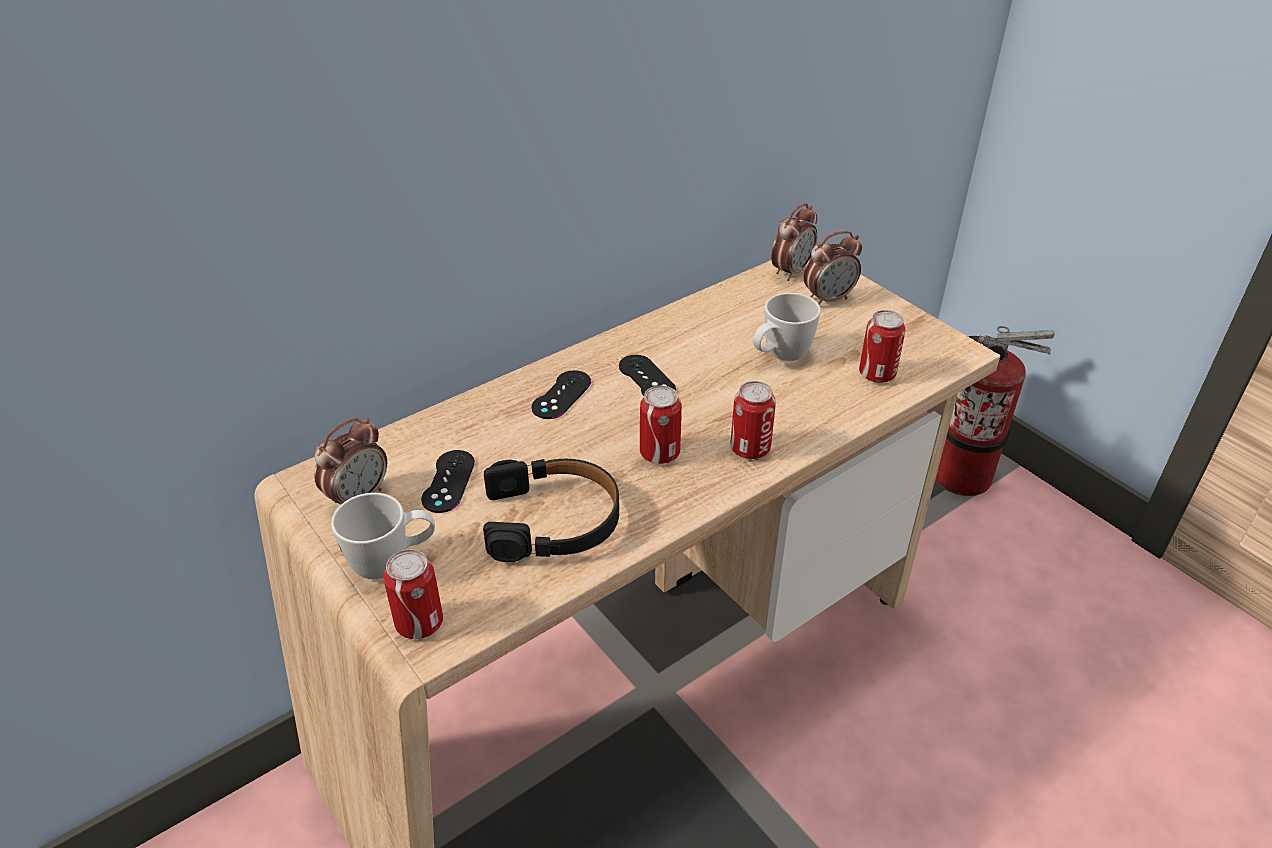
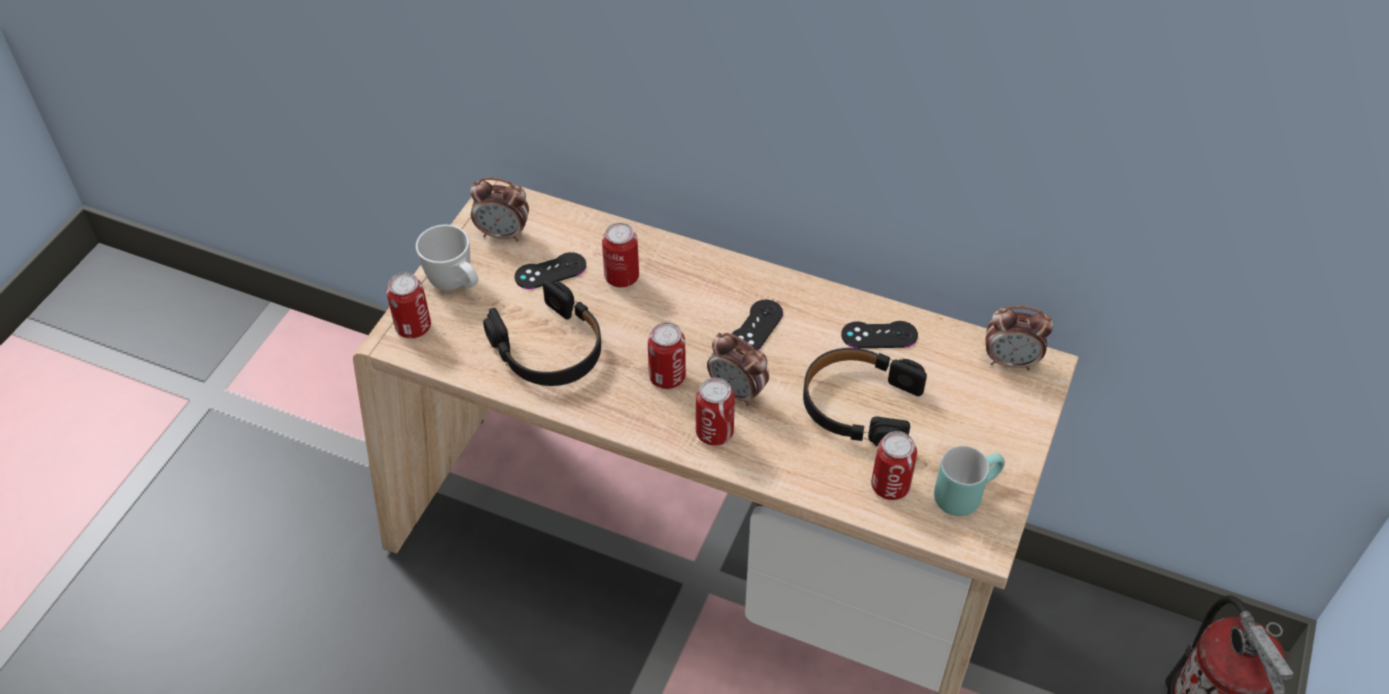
camera: 60 degrees right, 10 degrees up
black game controller [531,370,591,419] -> black game controller moved to [841,321,918,348]
white mug [753,293,821,361] -> black headphones [803,348,927,447]
alarm clock [803,231,862,304] -> alarm clock moved to [707,333,769,406]
none -> can [602,223,639,287]
none -> turquoise mug [934,446,1005,516]

